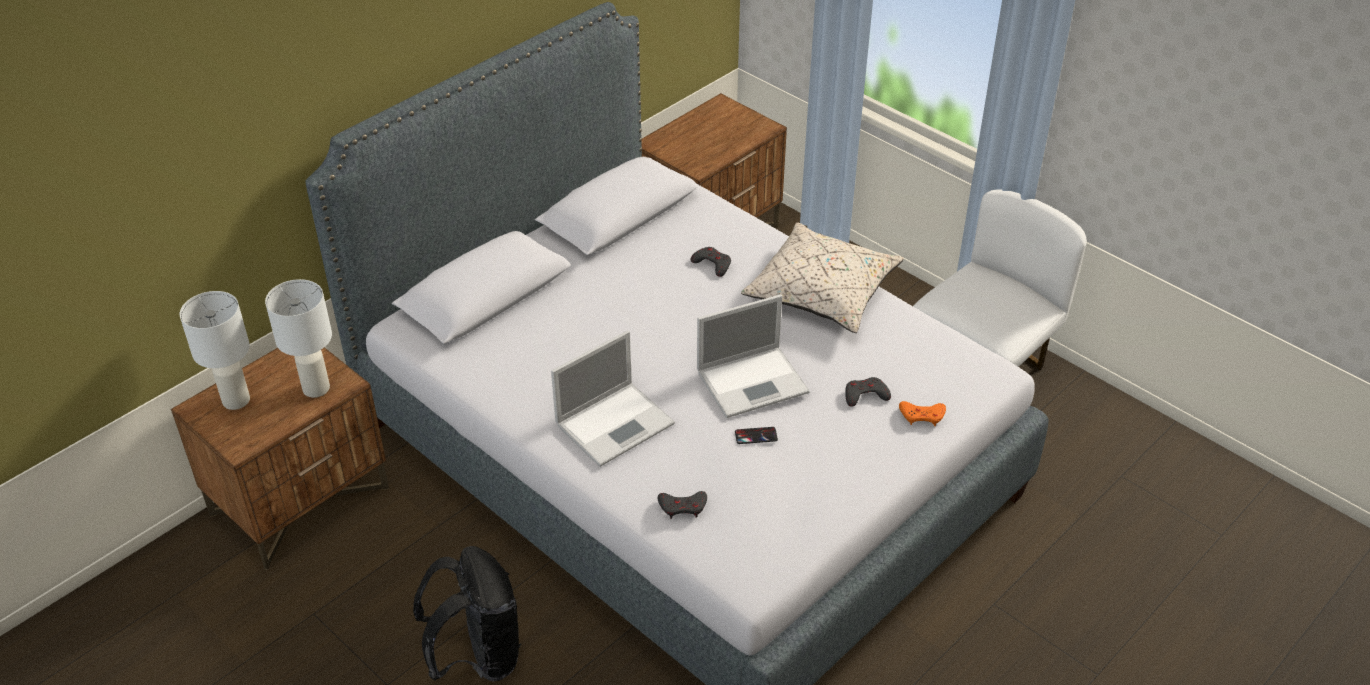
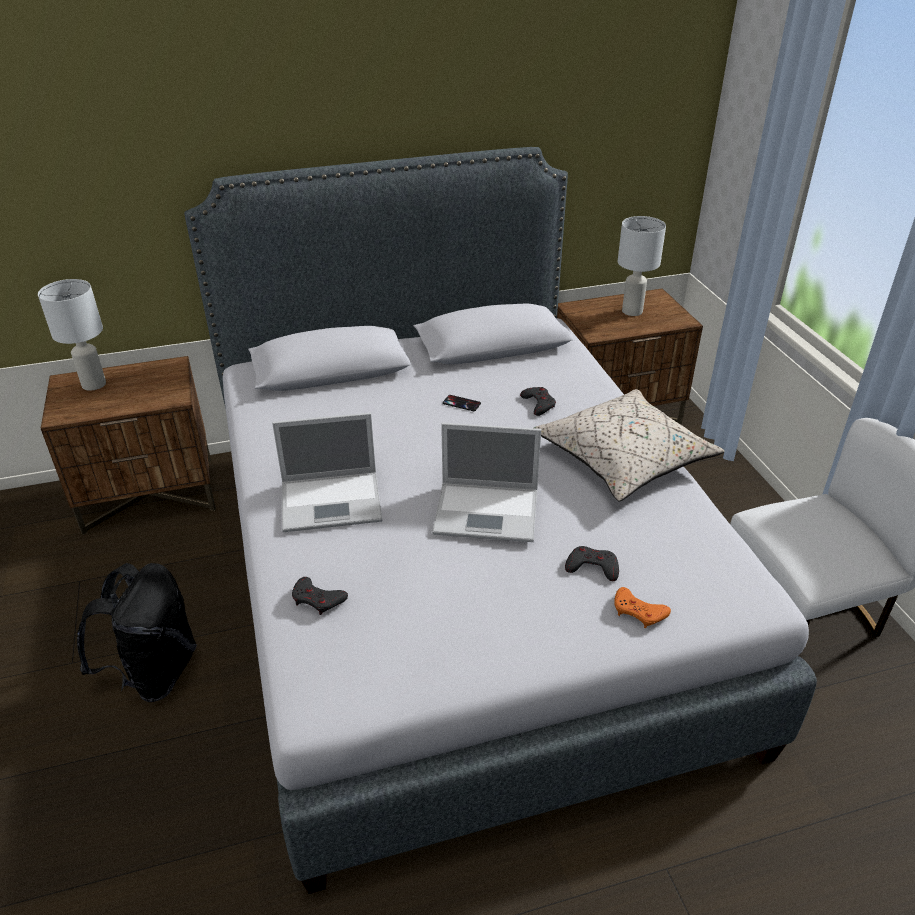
camera: 30 degrees right, 5 degrees down
white table lamp [265,279,332,398] -> white table lamp moved to [618,216,666,316]
phone [735,427,778,444] -> phone moved to [443,395,481,411]

